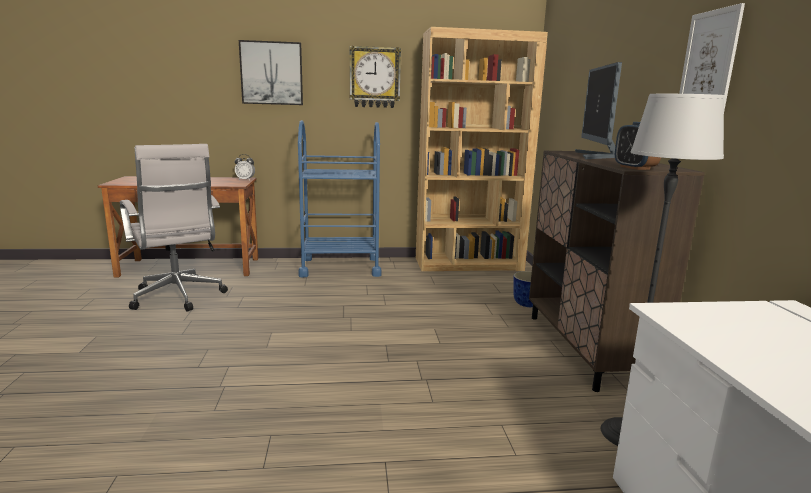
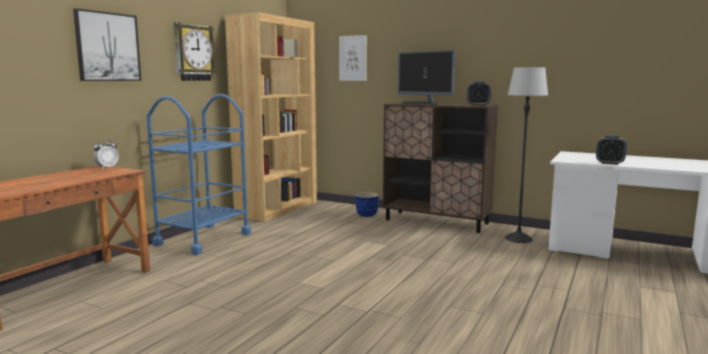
camera: 55 degrees left, 5 degrees down
white office chair [120,144,228,312] -> none
picture [679,3,745,110] -> picture moved to [339,35,367,81]
none -> alarm clock [596,136,627,165]

